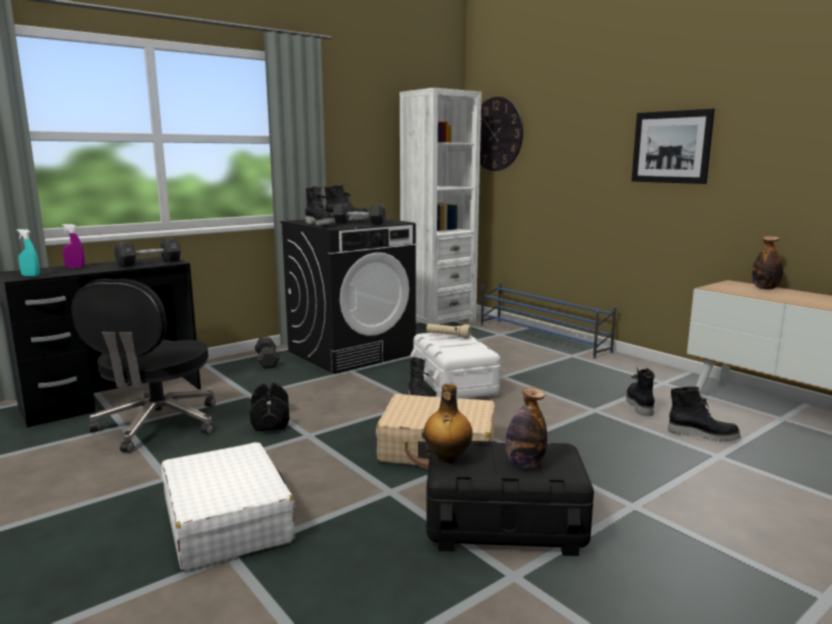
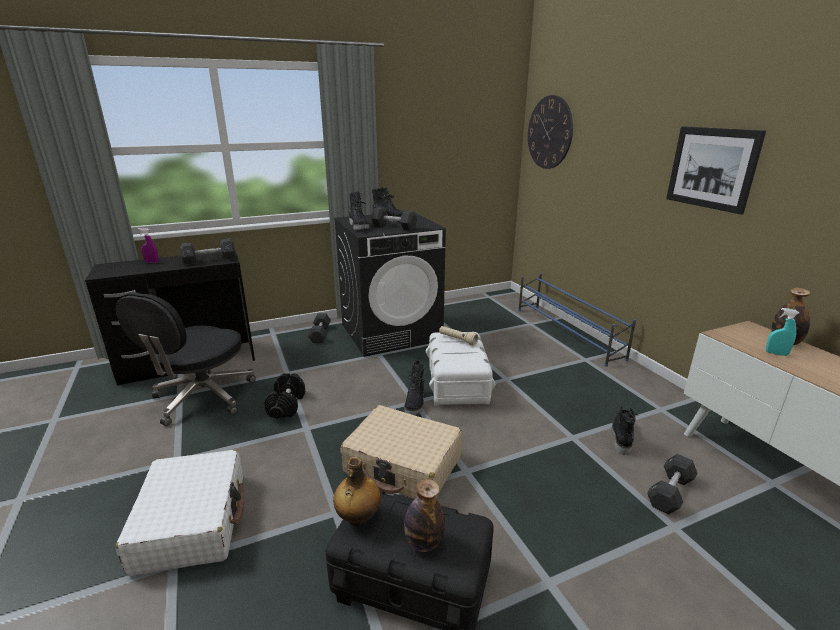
camera: 15 degrees right, 10 degrees up
turquoise spray bottle [17,229,40,277] -> turquoise spray bottle moved to [766,308,799,356]
white bookcase [400,88,482,333] -> none
black boot [668,387,741,442] -> black dumbbell [647,454,698,515]

